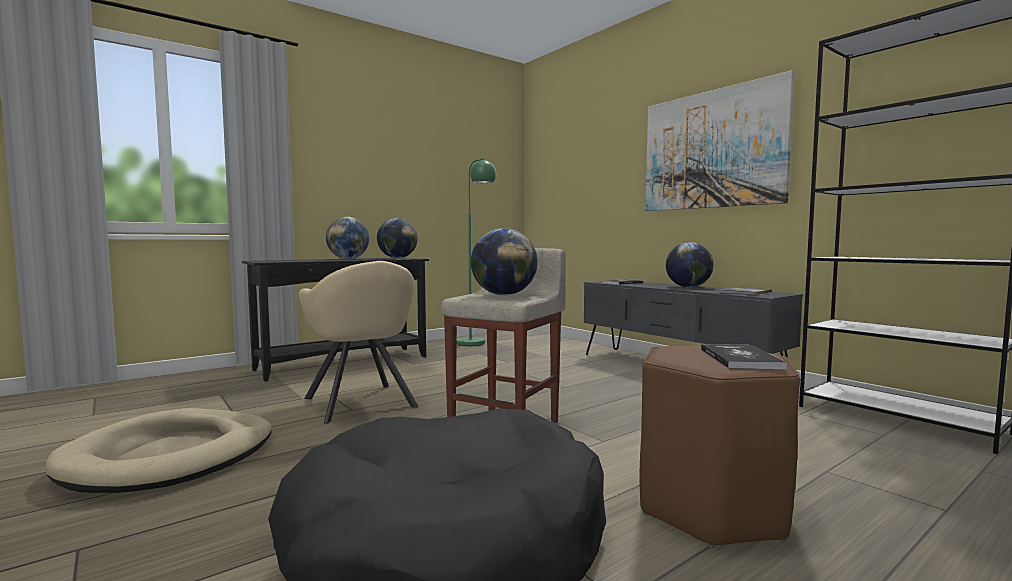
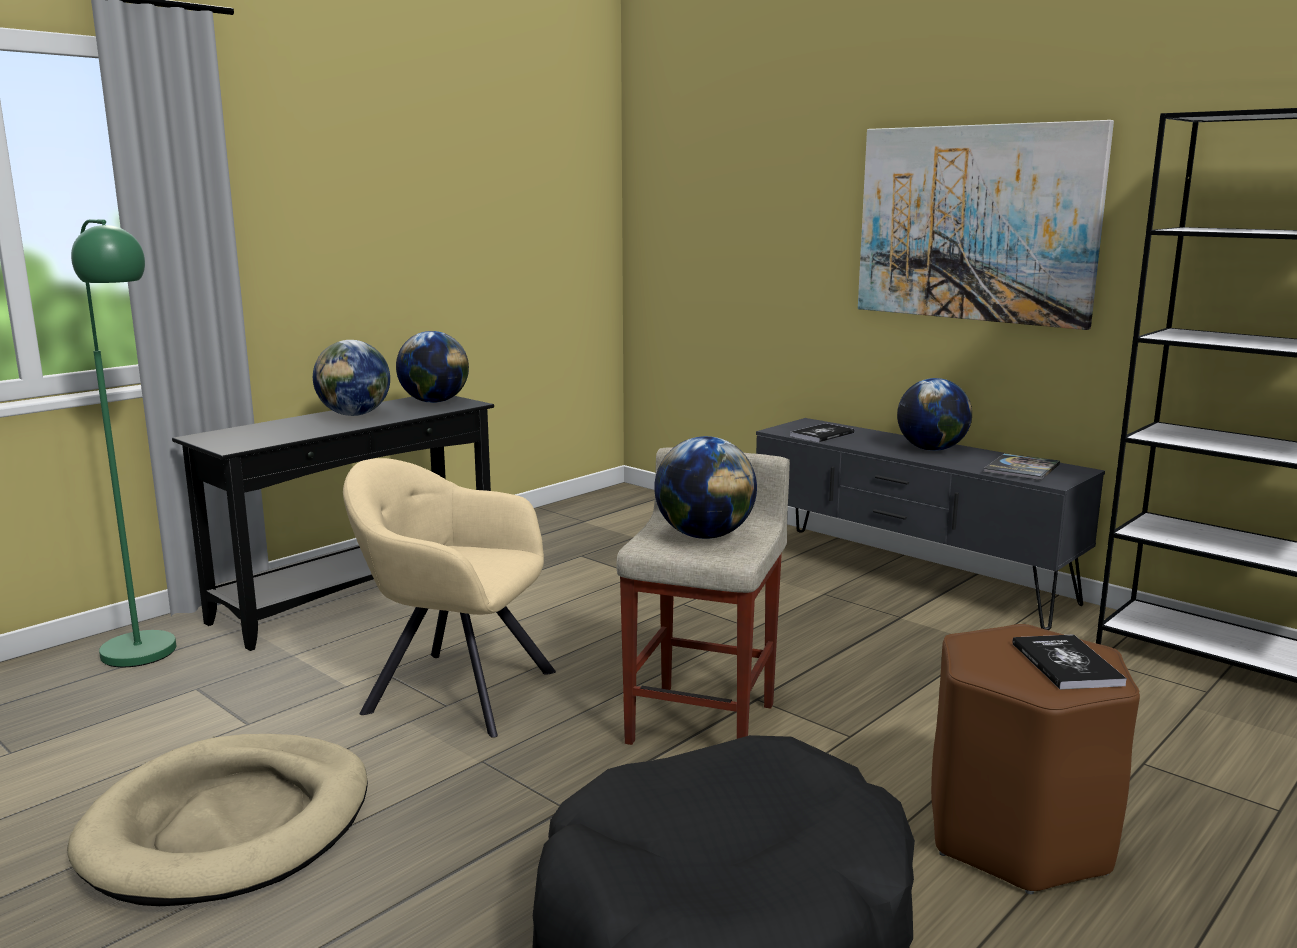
camera: 10 degrees left, 10 degrees up
beige armchair [299,261,419,424] -> beige armchair turned 150 degrees clockwise [343,458,556,738]
green floor lamp [457,158,496,346] -> green floor lamp moved to [71,219,176,667]

